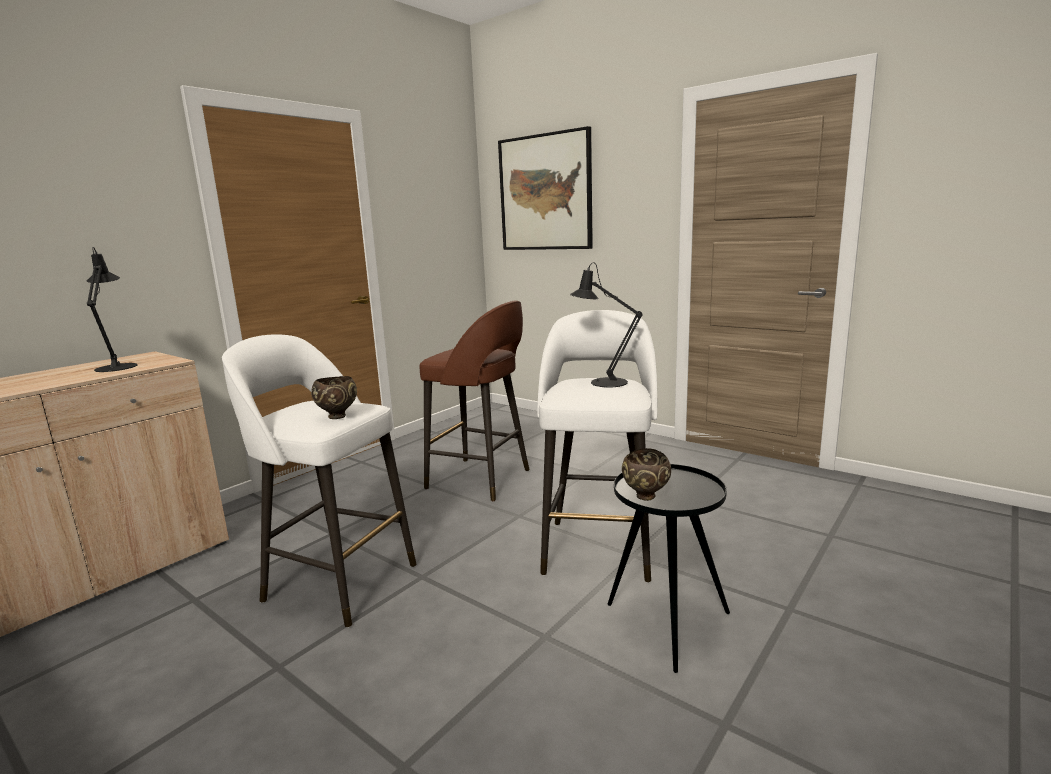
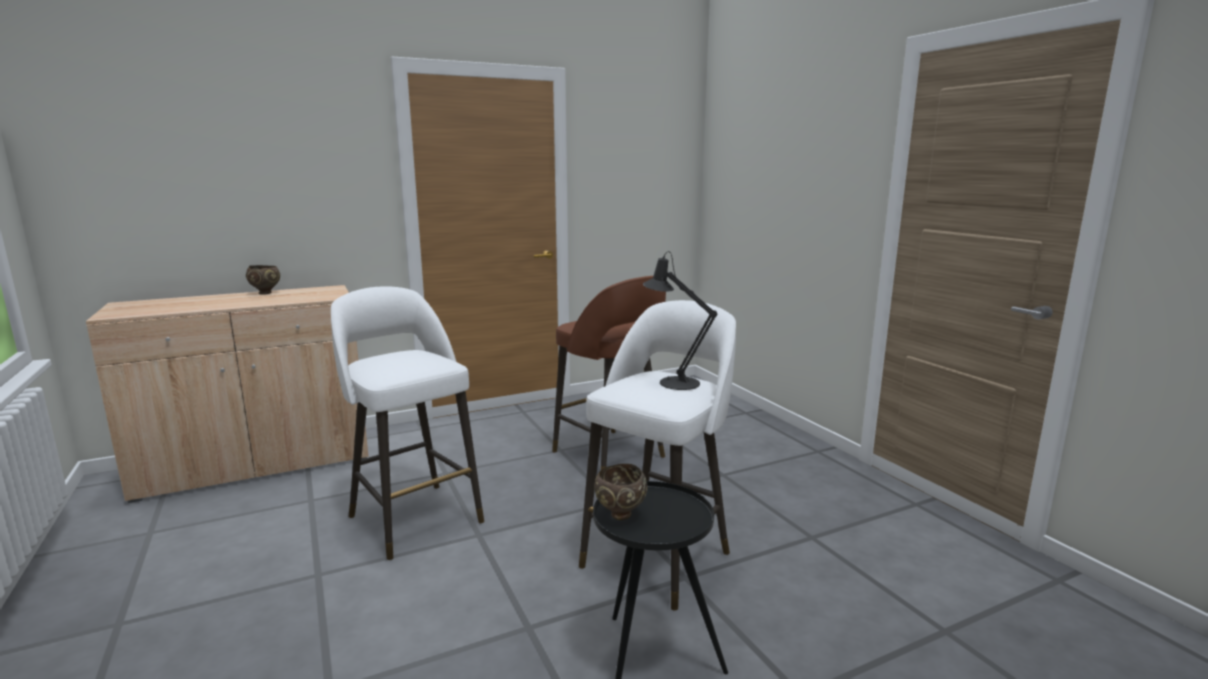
camera: 25 degrees right, 0 degrees up
black table lamp [87,247,137,372] -> none
brown bowl [311,376,357,419] -> brown bowl moved to [246,265,280,294]
picture [498,126,593,250] -> none

